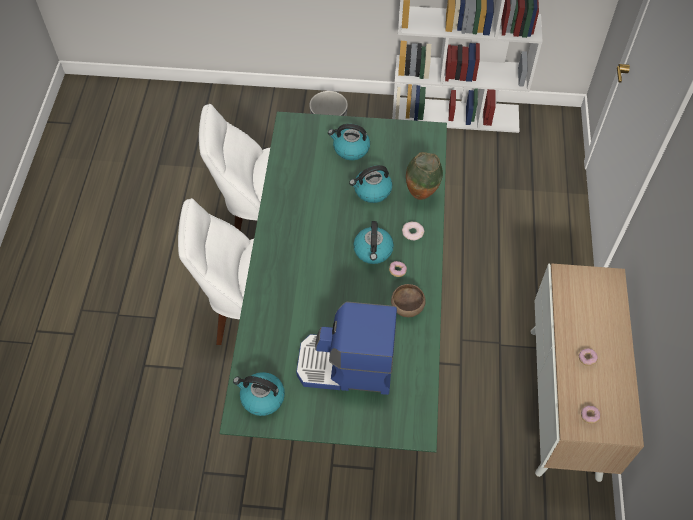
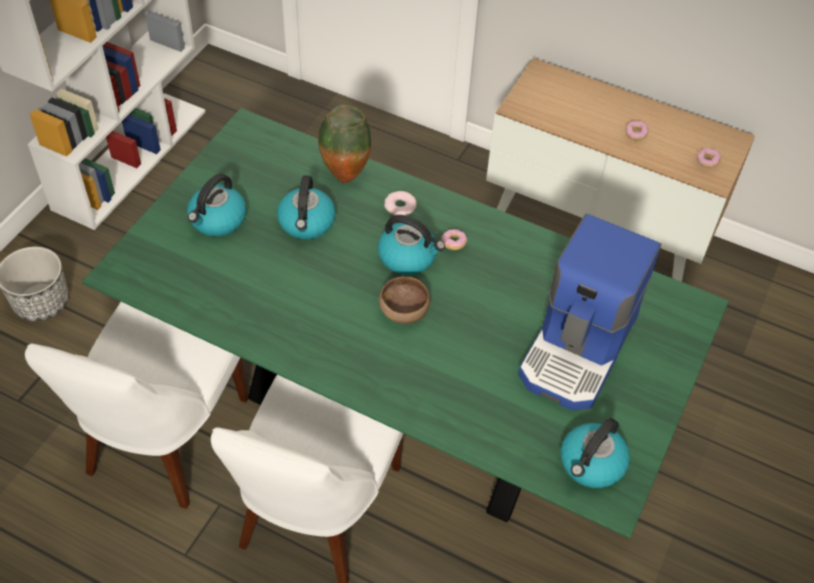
camera: 70 degrees left, 5 degrees down
brown bowl [391,284,426,317] -> brown bowl moved to [379,276,430,324]

